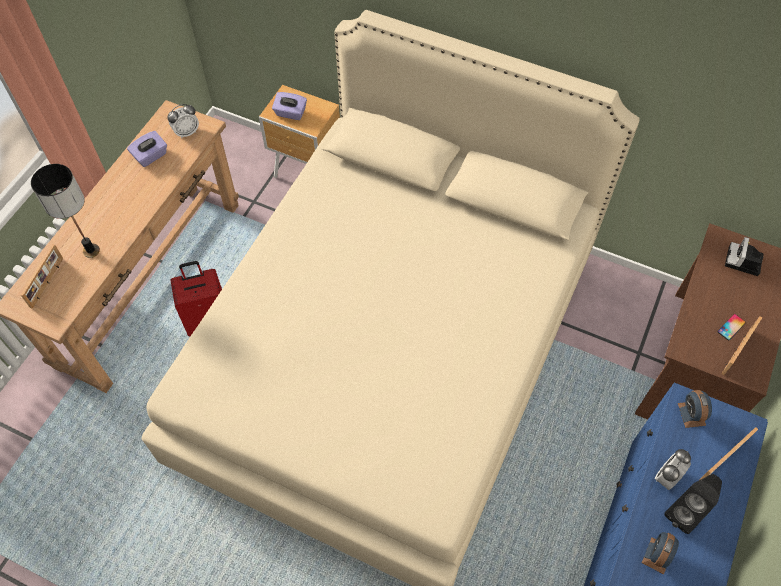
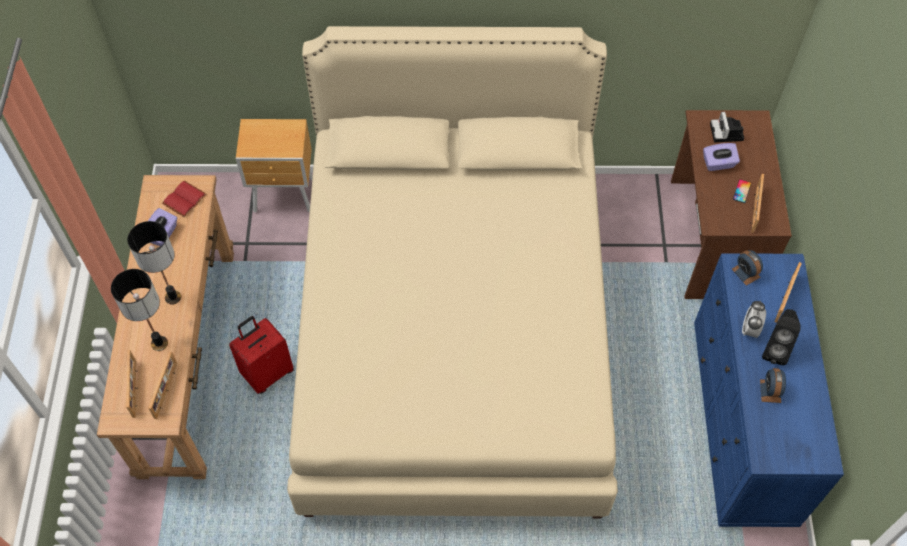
camera: 25 degrees left, 0 degrees up
alarm clock [167,104,199,139] -> red book [162,181,207,217]
purple tissue box [272,92,307,120] -> purple tissue box moved to [703,143,740,171]
none -> table lamp [127,221,181,305]
none -> picture frame [148,351,177,419]

